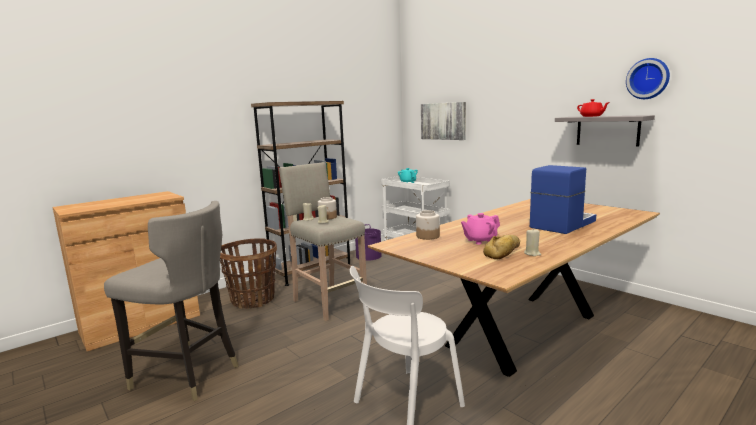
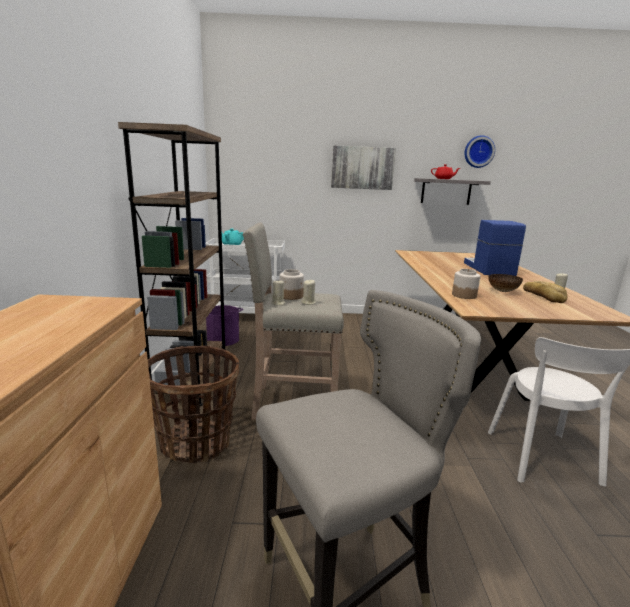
camera: 50 degrees left, 5 degrees up
picture [421,102,466,140] -> picture moved to [331,145,396,190]
pink teapot [461,213,500,244] -> bowl [488,274,523,292]

